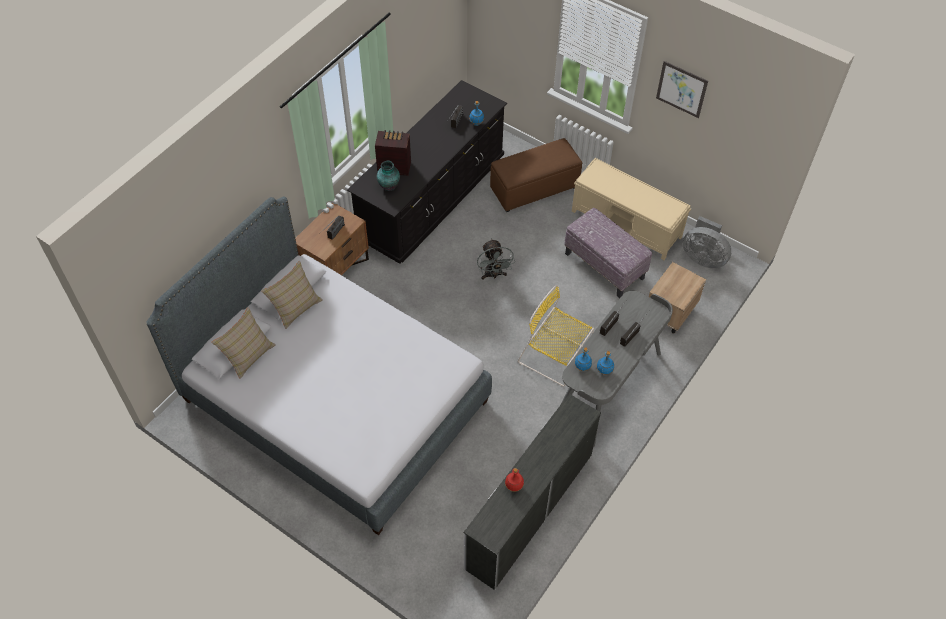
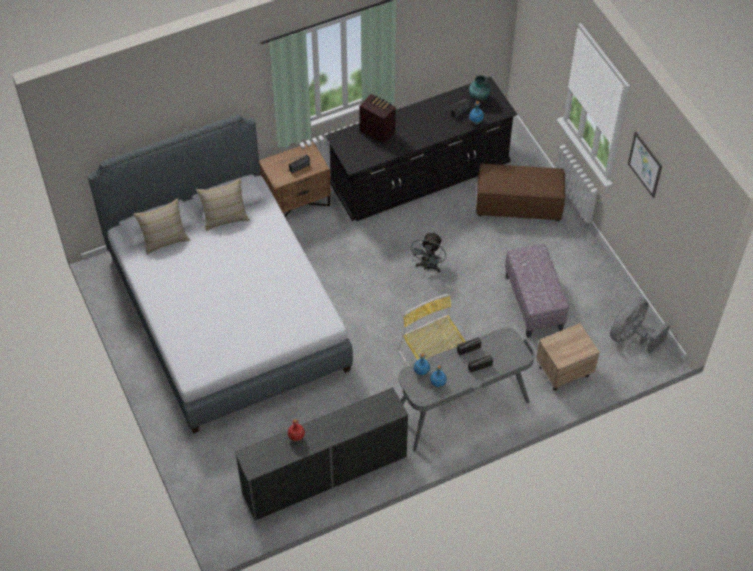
camera: 30 degrees right, 0 degrees up
vase [377,160,400,191] -> vase moved to [469,75,491,104]
beige bench [572,158,691,260] -> none
grey fan [683,216,731,268] -> grey fan turned 75 degrees clockwise [610,297,670,354]

